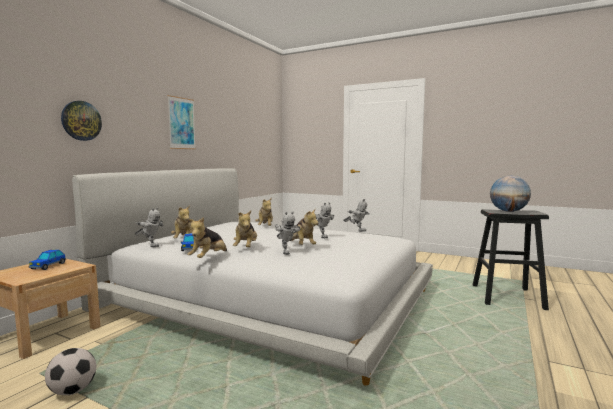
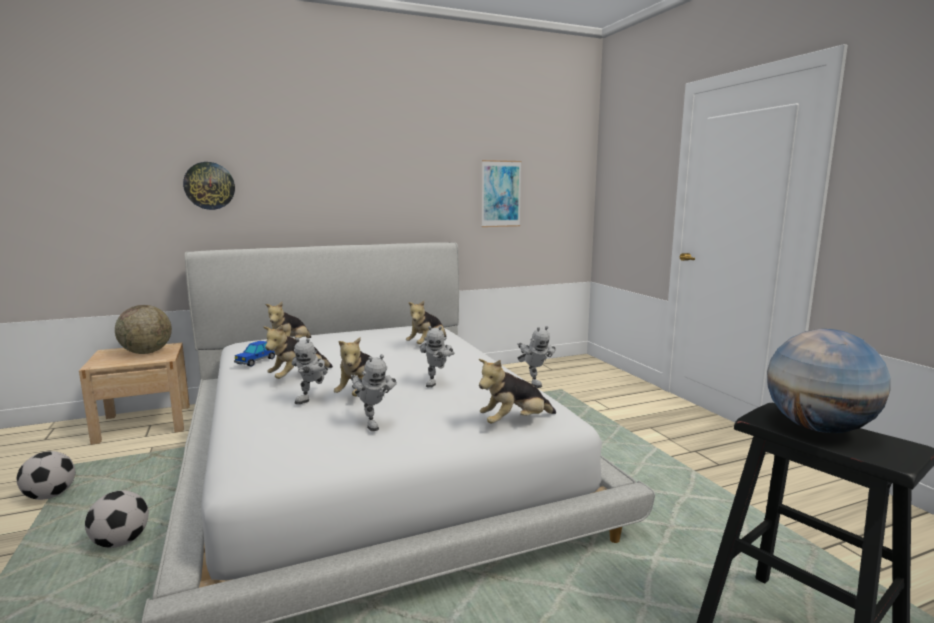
camera: 40 degrees right, 5 degrees up
toy car [29,250,66,270] -> globe [115,305,172,354]
toy robot [134,207,163,247] -> toy robot moved to [351,354,397,431]
picture [168,95,196,149] -> picture moved to [482,160,521,227]
plush toy [187,217,227,258] -> plush toy moved to [479,359,556,424]
none -> football [85,490,149,548]

